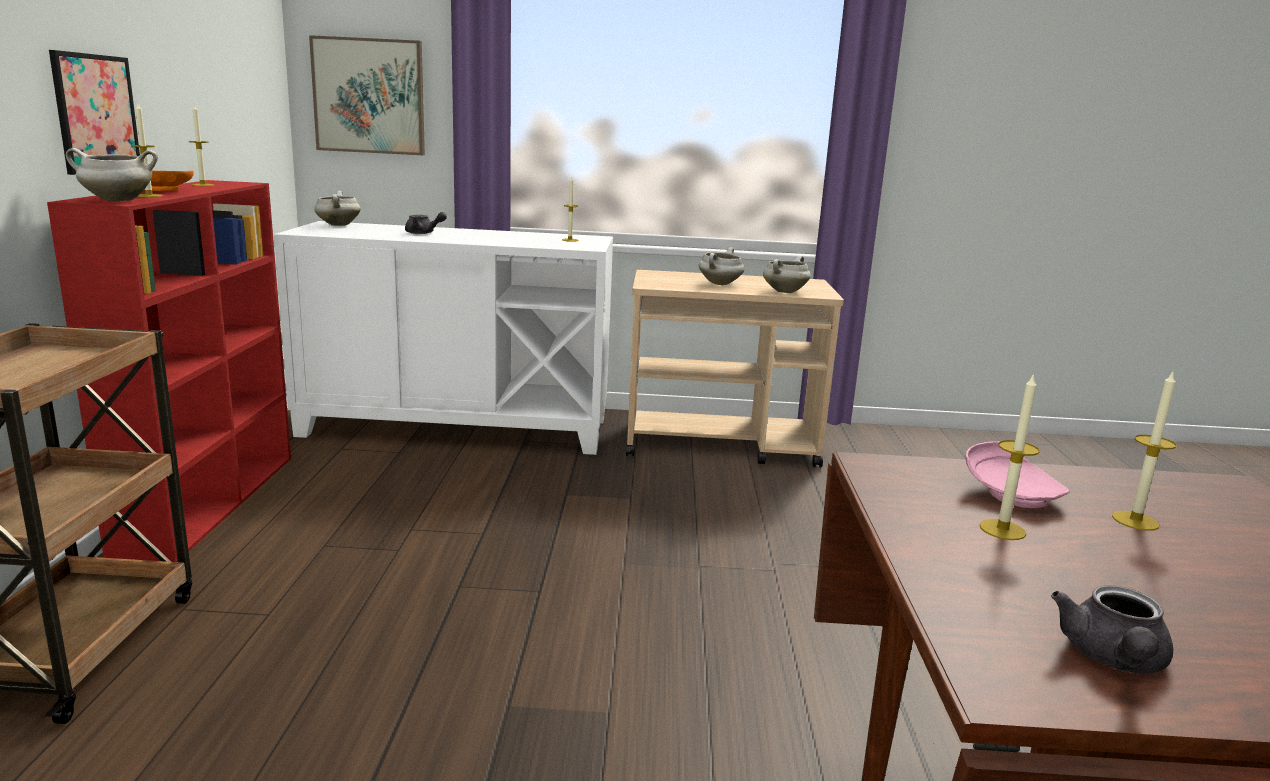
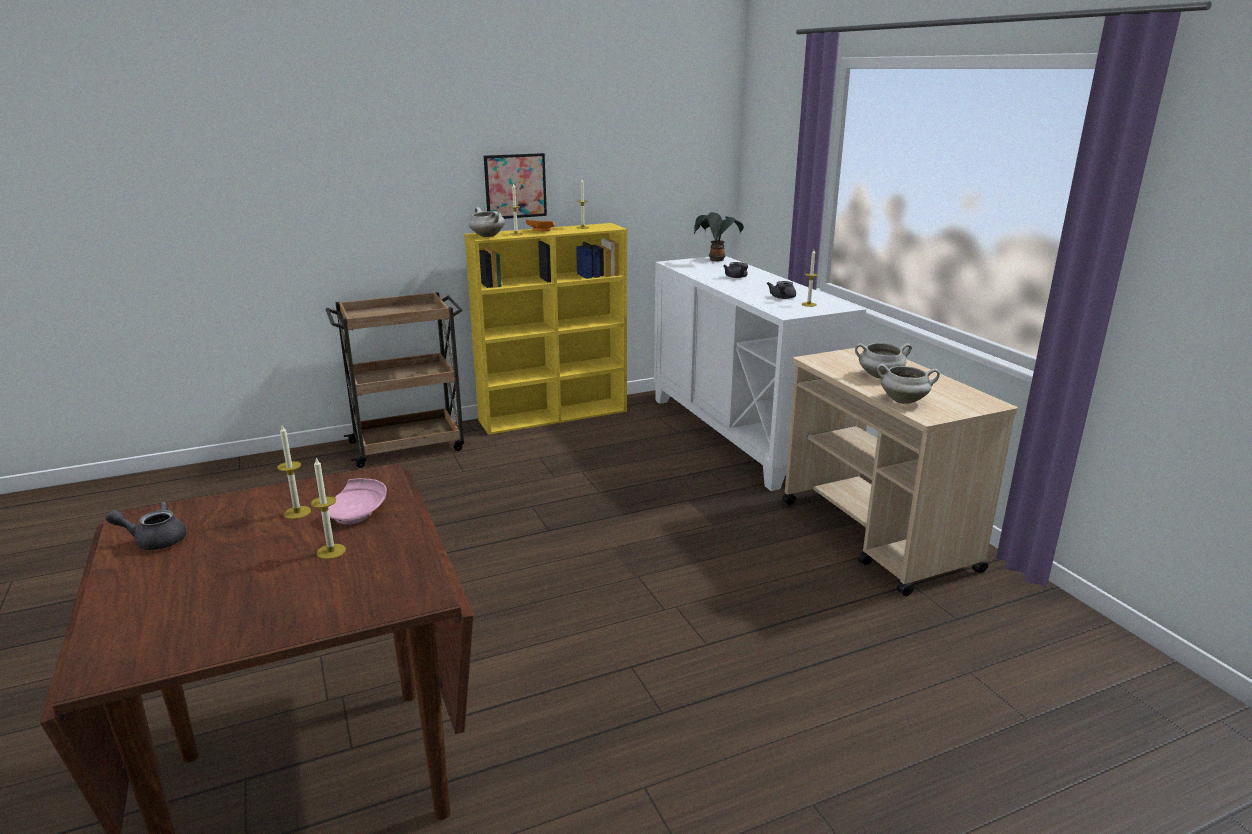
camera: 65 degrees right, 5 degrees up
red bookcase [47,180,291,562] -> yellow bookcase [465,223,627,435]
picture [309,35,425,155] -> none
white cooking pot [314,191,361,226] -> potted plant [694,212,744,261]
none -> grey teapot [767,281,796,299]

